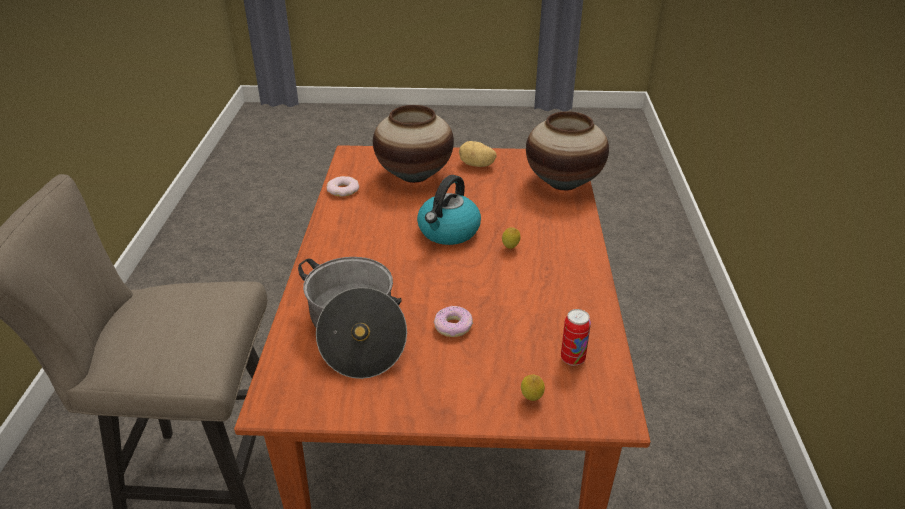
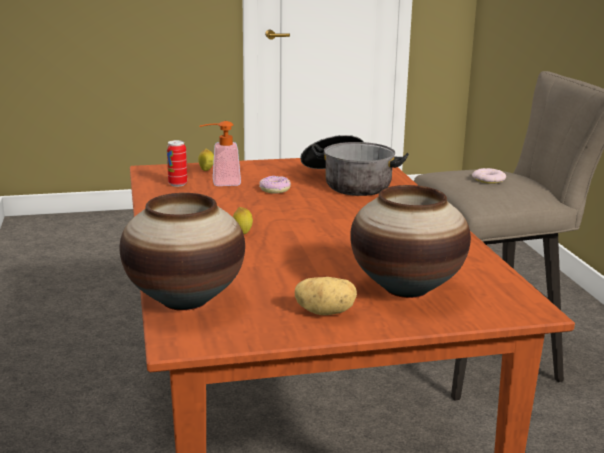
camera: 165 degrees right, 15 degrees down
donut [326,176,359,197] -> donut moved to [472,168,506,184]
kettle [417,175,481,245] -> none
none -> soap dispenser [200,121,241,186]

